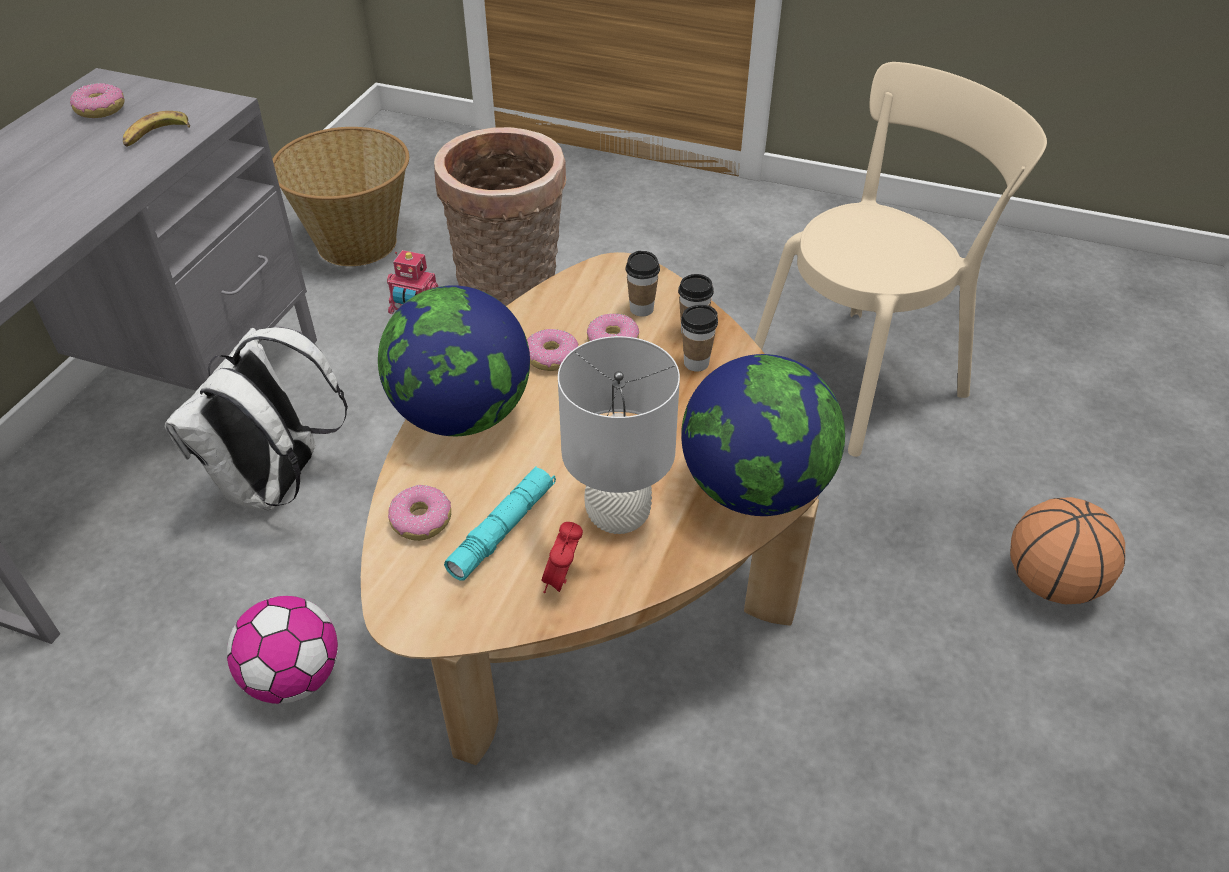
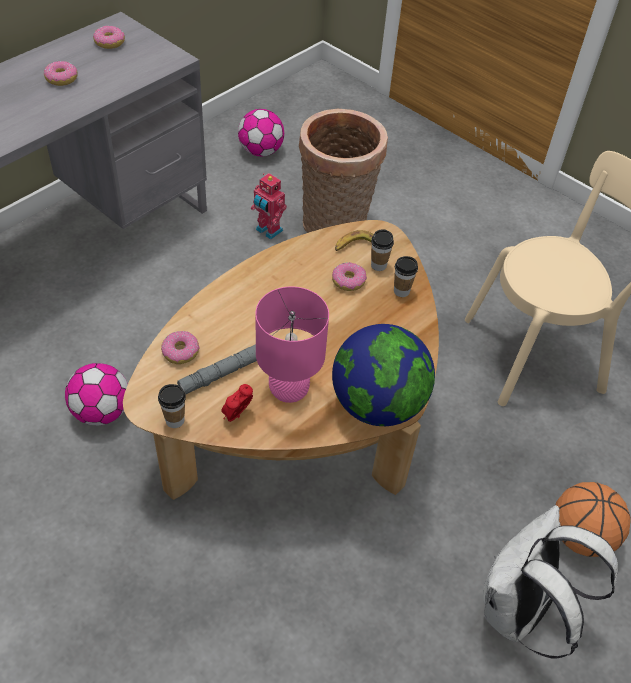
camera: 20 degrees right, 5 degrees up
banana [123,111,190,147] -> banana moved to [335,230,374,251]
white backpack [165,327,348,511] -> white backpack moved to [483,505,618,659]
basket [273,127,409,266] -> football [238,109,284,157]
globe [378,285,530,436] -> none
turquoise flashlight [444,466,556,581] -> grey flashlight [177,344,257,395]
donut [527,329,578,371] -> donut moved to [44,61,78,86]
grey table lamp [558,336,680,534] -> pink table lamp [256,286,329,403]
cup [681,305,718,372] -> cup moved to [158,384,186,428]

